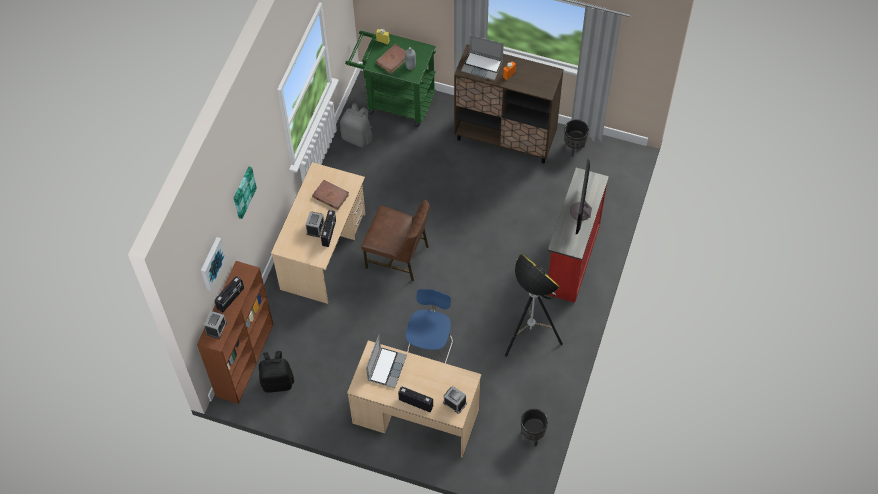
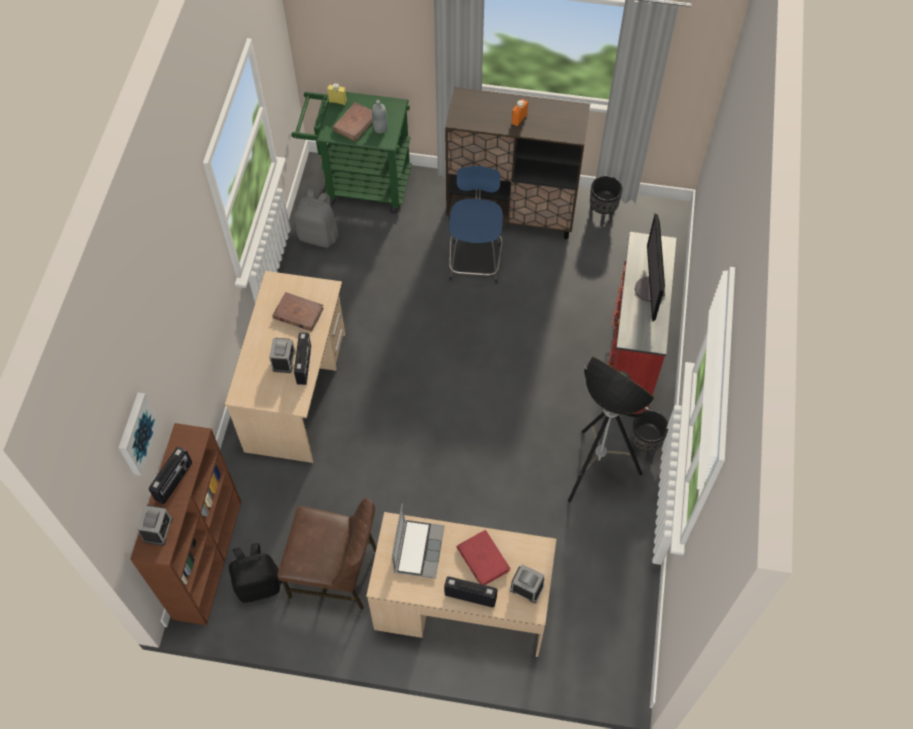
camera: 10 degrees left, 0 degrees up
picture [234,166,257,219] -> none
brown chair [361,200,430,282] -> brown chair moved to [277,498,377,609]
blue stool [406,289,453,363] -> blue stool moved to [449,166,503,284]
laptop [461,35,504,81] -> none
black planter [521,409,548,447] -> black planter moved to [629,410,668,461]
none -> red book [457,530,510,585]

